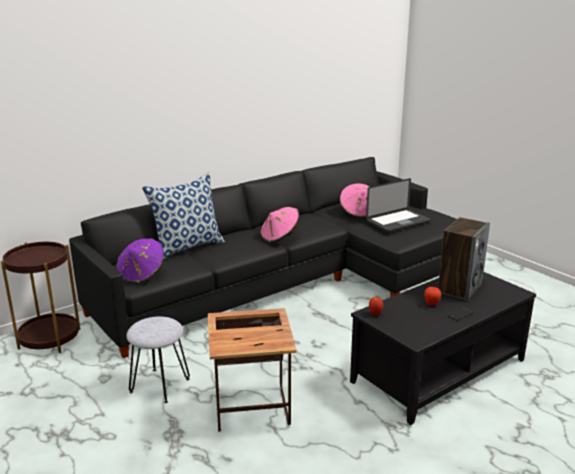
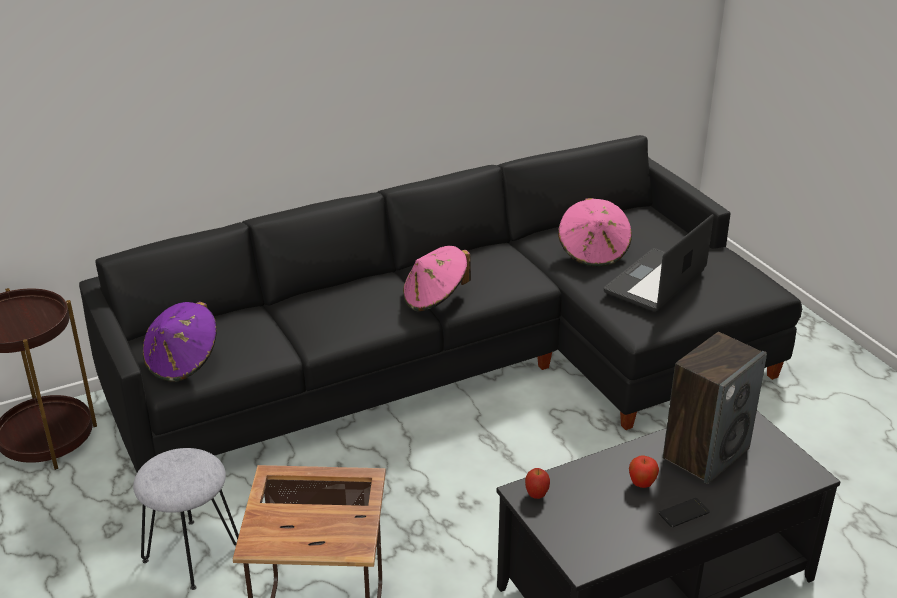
camera: 10 degrees right, 10 degrees up
pillow [142,172,225,259] -> none
laptop [366,178,431,233] -> laptop turned 150 degrees clockwise [604,214,714,312]

